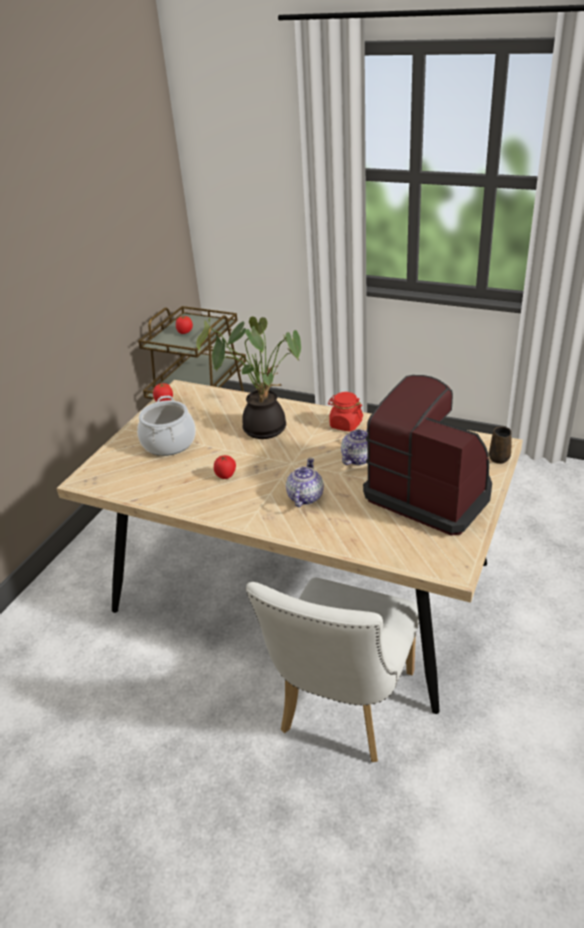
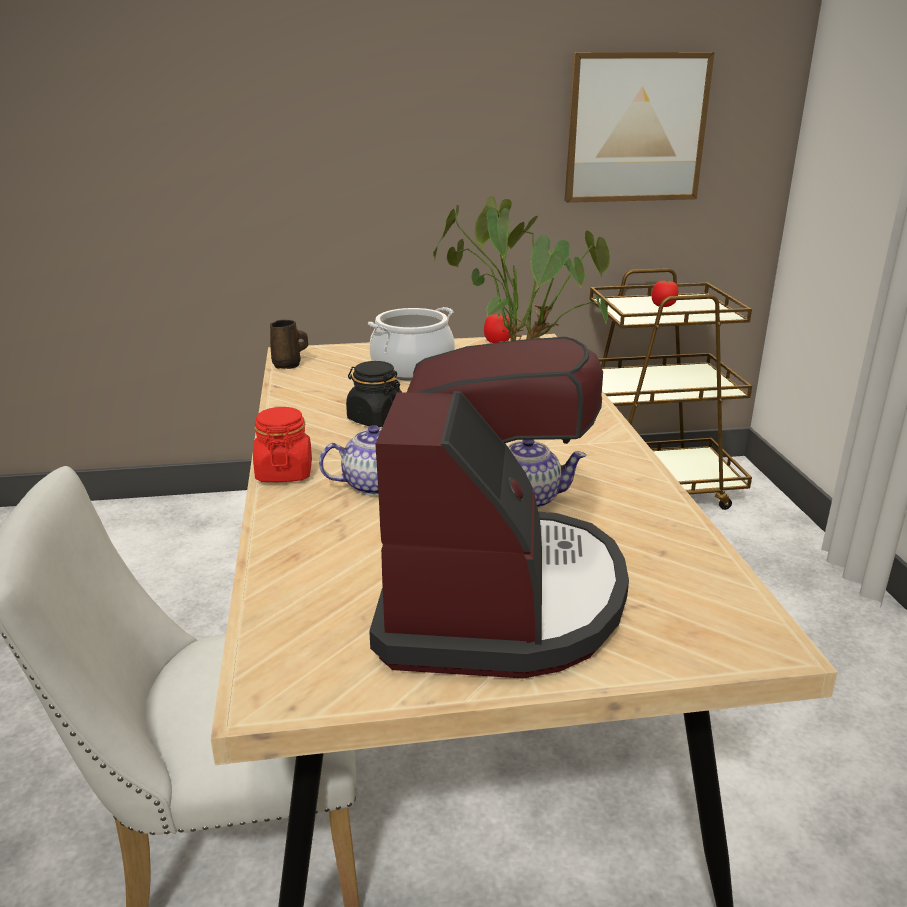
camera: 55 degrees right, 10 degrees down
tomato [214,455,236,479] -> black jar [346,361,402,427]
red jar [328,392,363,432] -> red jar moved to [253,407,312,482]
brown mug [489,426,512,464] -> brown mug moved to [270,320,308,369]
none -> picture [564,52,715,203]

